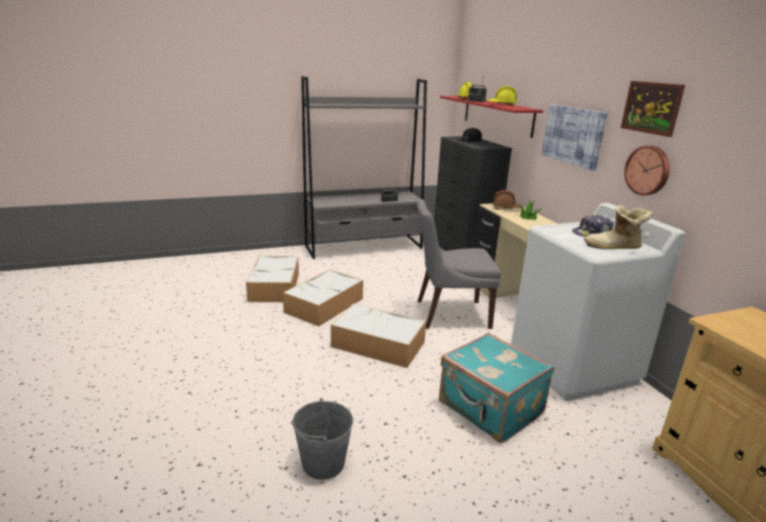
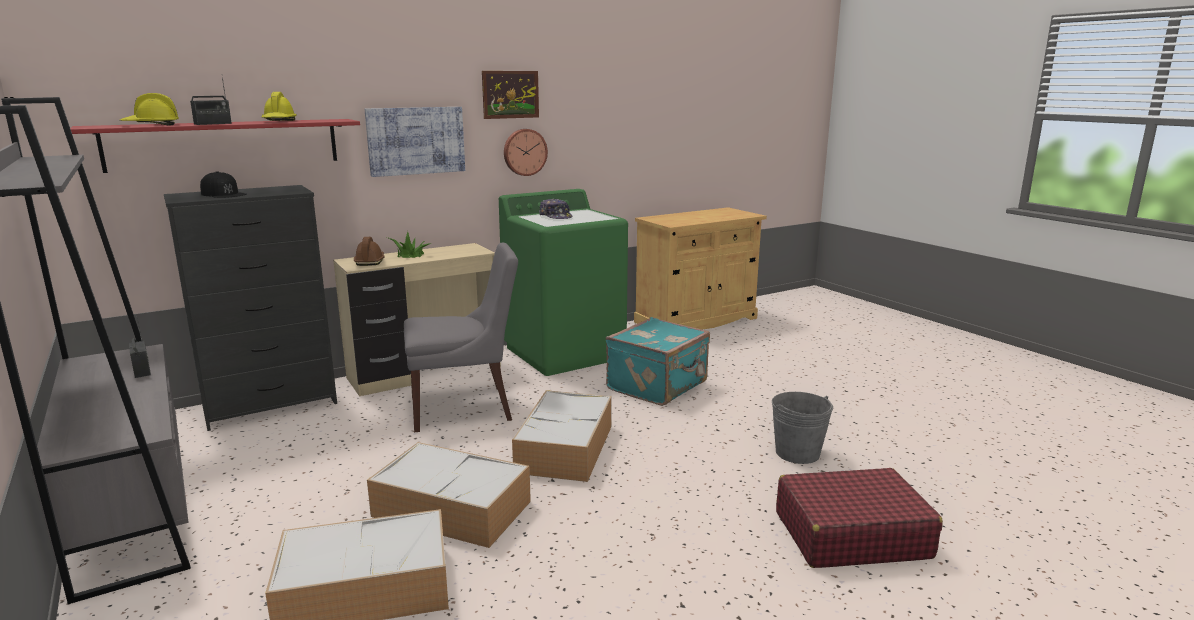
camera: 100 degrees left, 5 degrees down
grey chair [417,199,501,329] -> grey chair turned 90 degrees counterclockwise [404,243,518,432]
white washing machine [511,203,685,401] -> green washing machine [499,189,628,376]
boot [584,205,654,249] -> none
none -> red suitcase [776,468,943,568]

